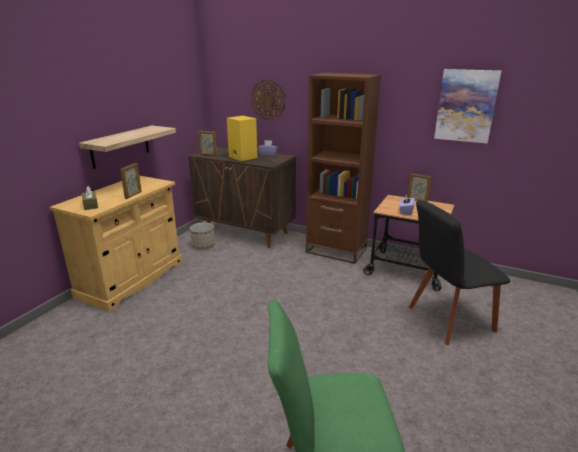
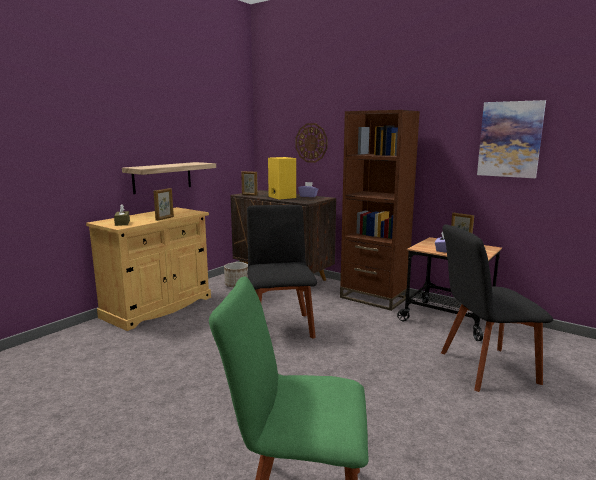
camera: 10 degrees right, 10 degrees down
none -> black chair [247,205,317,339]

